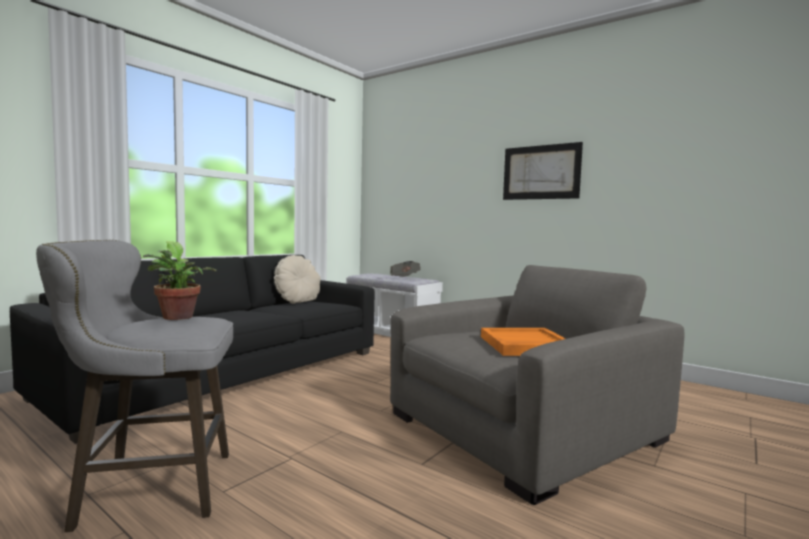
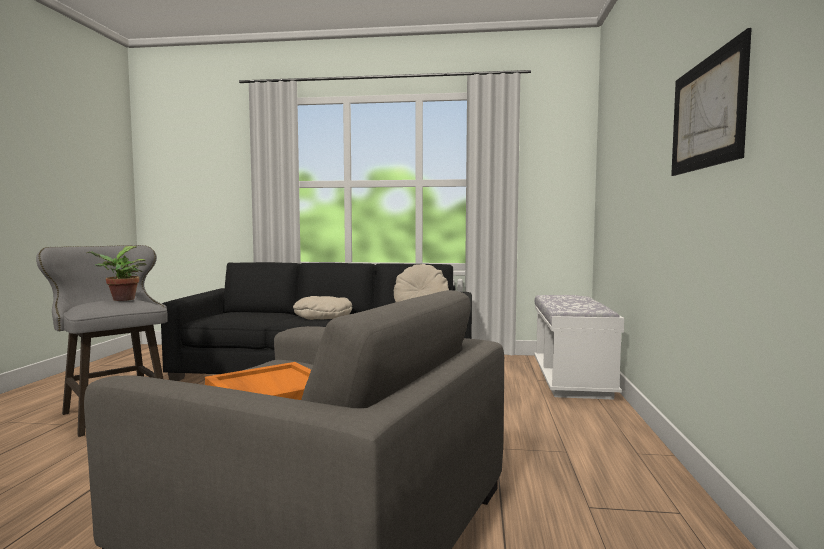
camera: 60 degrees right, 0 degrees up
newspaper [390,261,421,277] -> none
none -> beige pillow [293,296,352,320]

